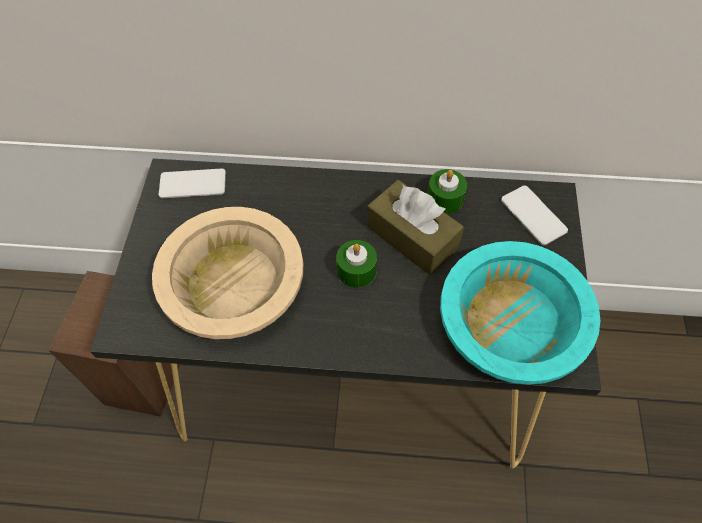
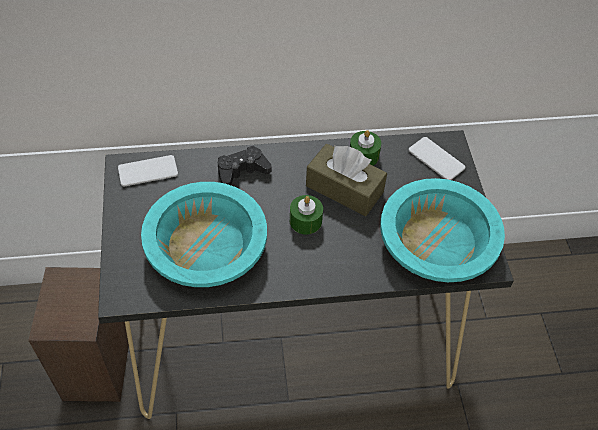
camera: 15 degrees left, 5 degrees down
beige bowl [152,207,303,339] -> turquoise bowl [141,182,267,287]
none -> black game controller [218,146,272,185]

